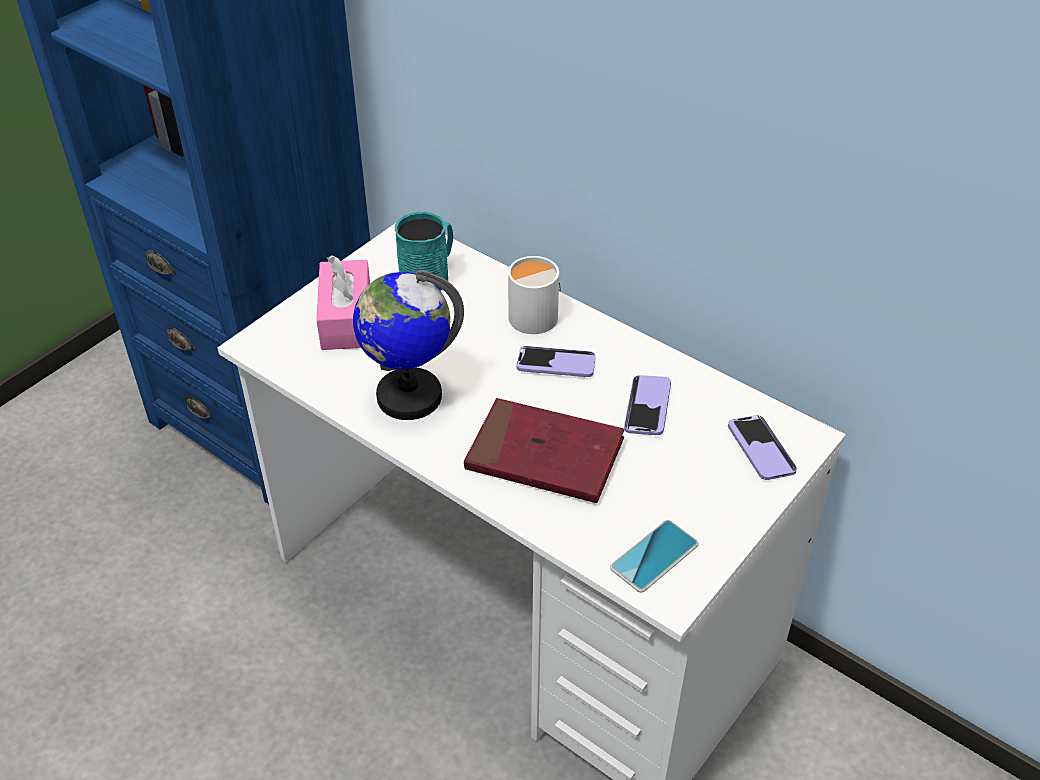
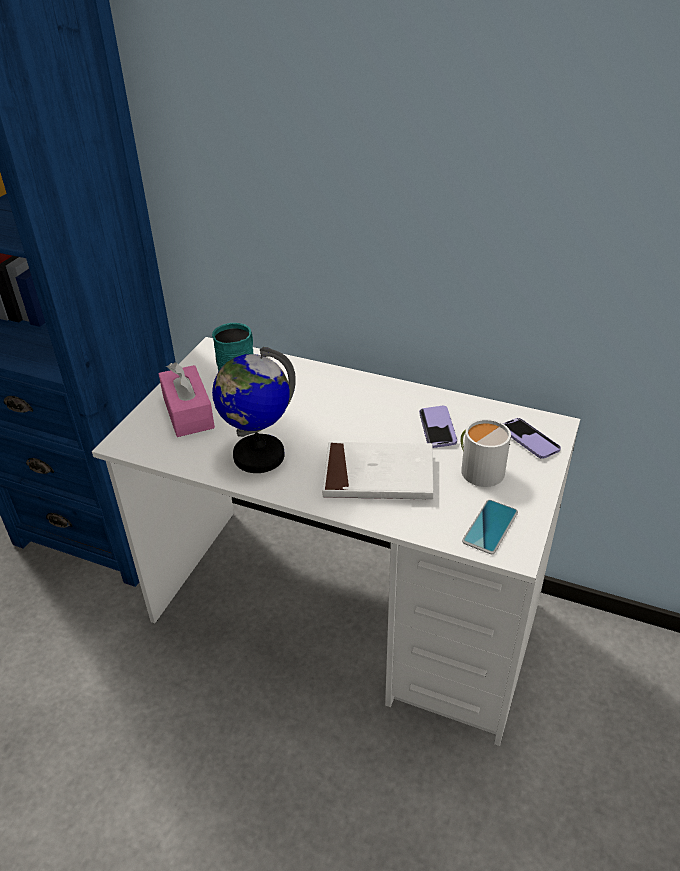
camera: 15 degrees left, 5 degrees down
red book [464,398,624,503] -> white book [322,442,433,500]
white mug [508,256,561,334] -> white mug moved to [460,419,511,487]
phone [517,346,596,377] -> none

